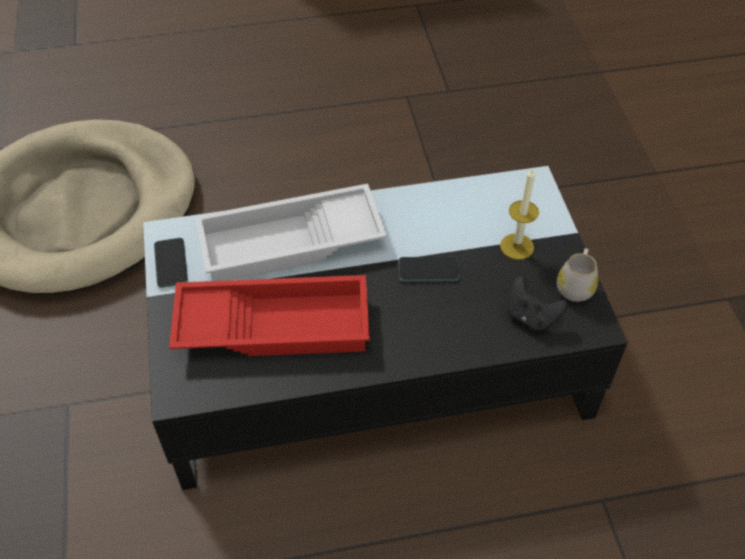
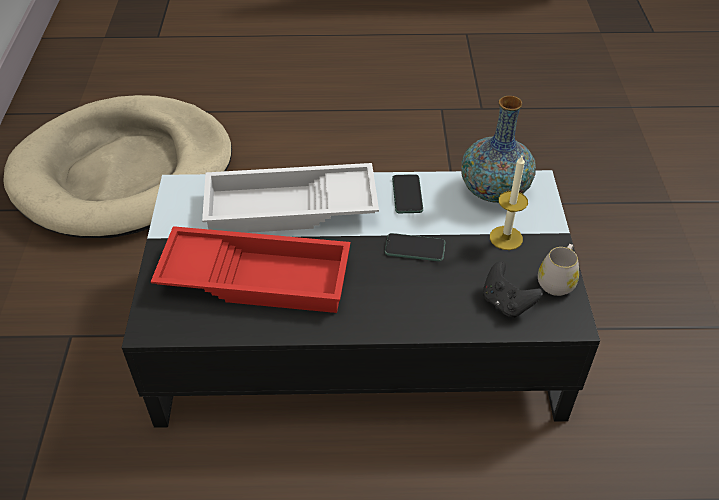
camera: 10 degrees right, 5 degrees down
phone [154,238,188,288] -> phone moved to [392,174,423,213]
none -> vase [461,96,536,203]

